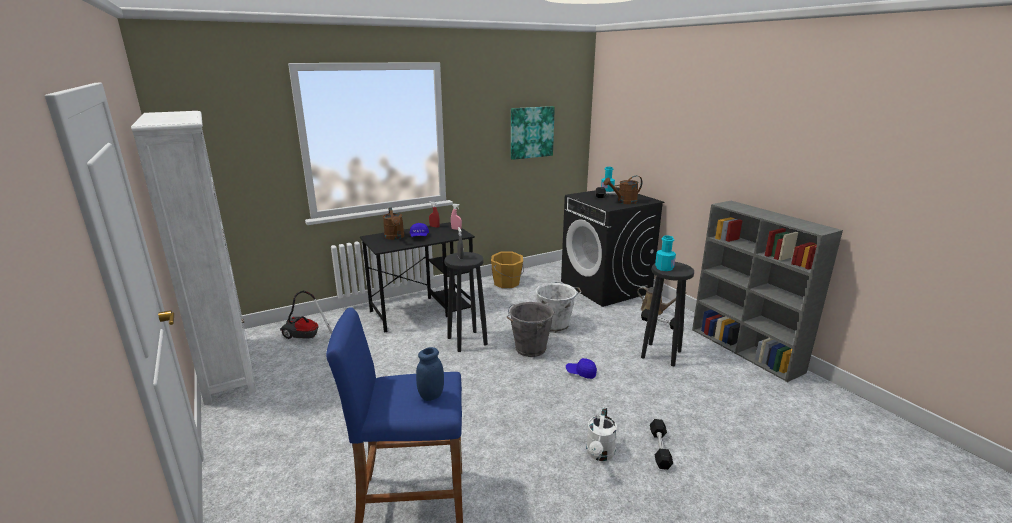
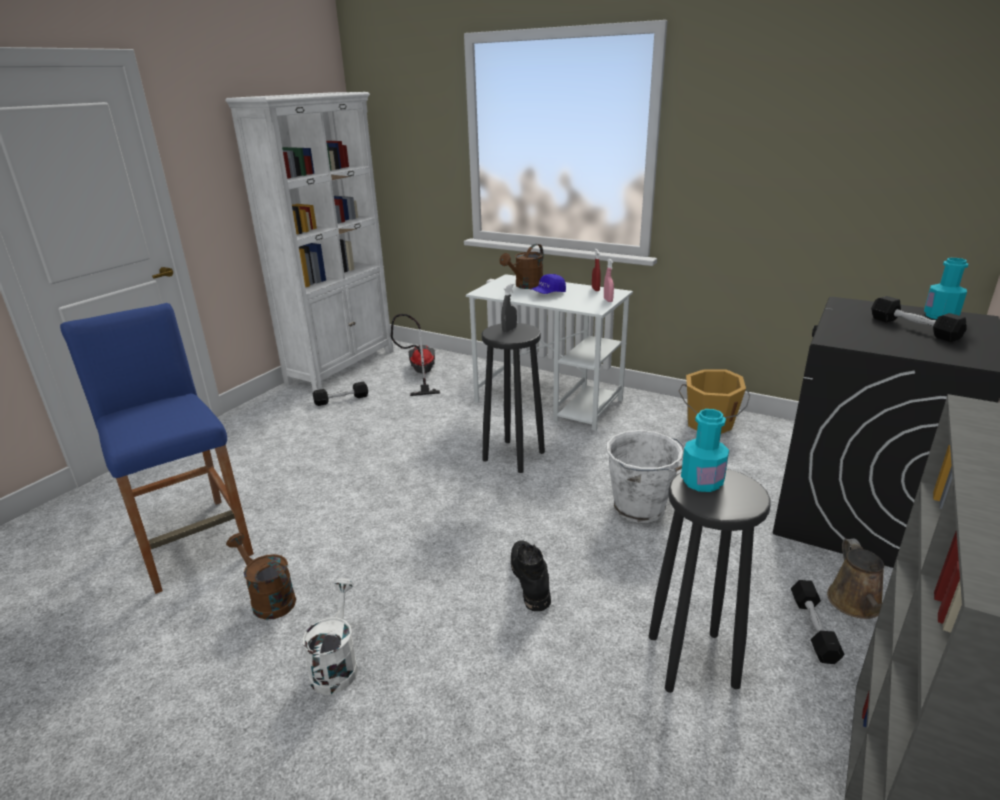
camera: 60 degrees right, 5 degrees up
black desk [360,222,475,333] -> white desk [466,274,633,431]
blue jar [416,347,444,401] -> none
grey bucket [507,302,554,357] -> none
picture [511,106,555,160] -> none
blue cap [566,358,597,379] -> black boot [511,541,551,611]
white watering can [586,407,617,461] -> white watering can turned 105 degrees clockwise [302,578,358,695]
brown watering can [604,176,642,204] -> brown watering can moved to [226,533,296,620]
black dumbbell [650,419,673,470] -> black dumbbell moved to [313,382,368,406]

